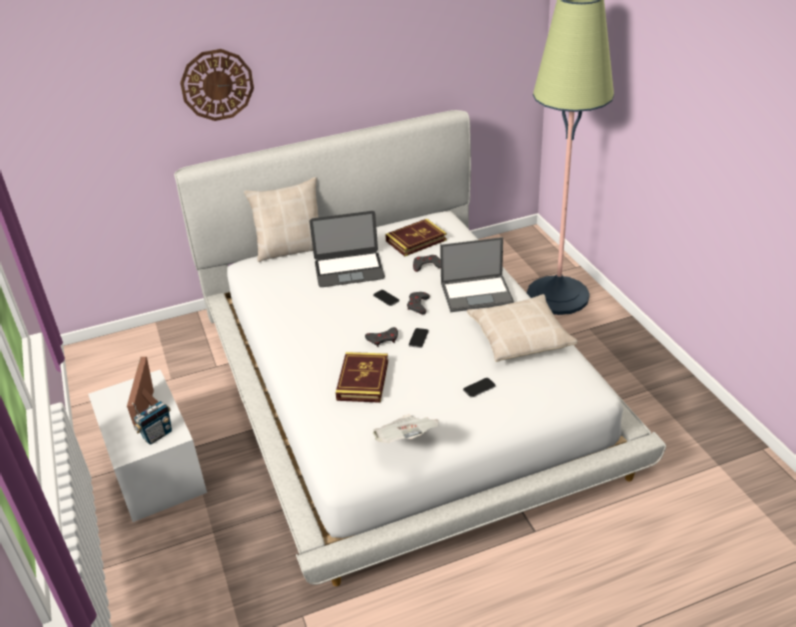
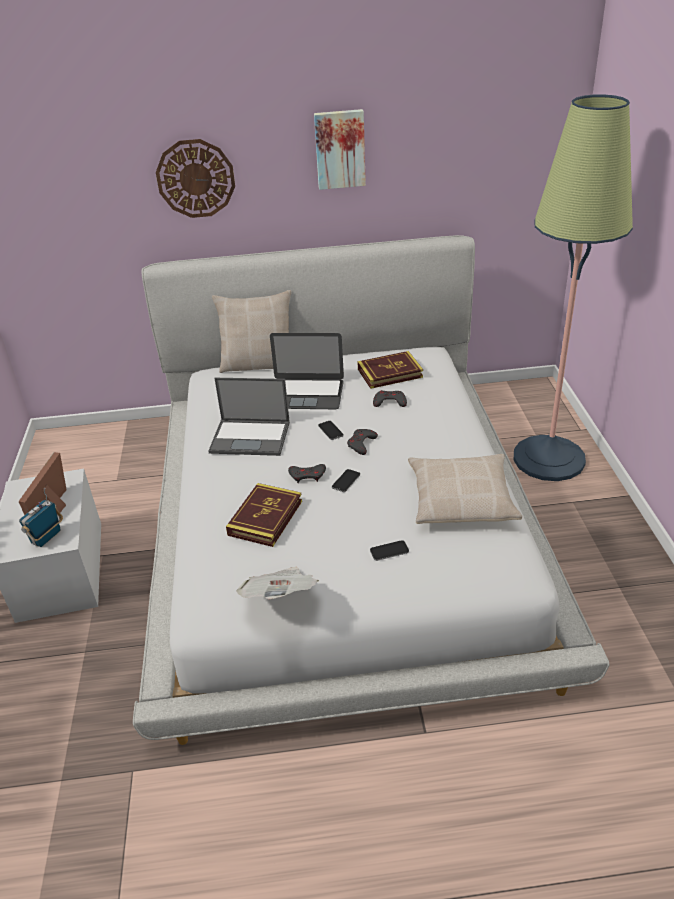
camera: 15 degrees right, 0 degrees up
radio [132,401,172,445] -> radio turned 150 degrees clockwise [19,488,63,547]
laptop [440,237,514,312] -> laptop moved to [208,378,290,456]
none -> picture [314,109,366,190]

